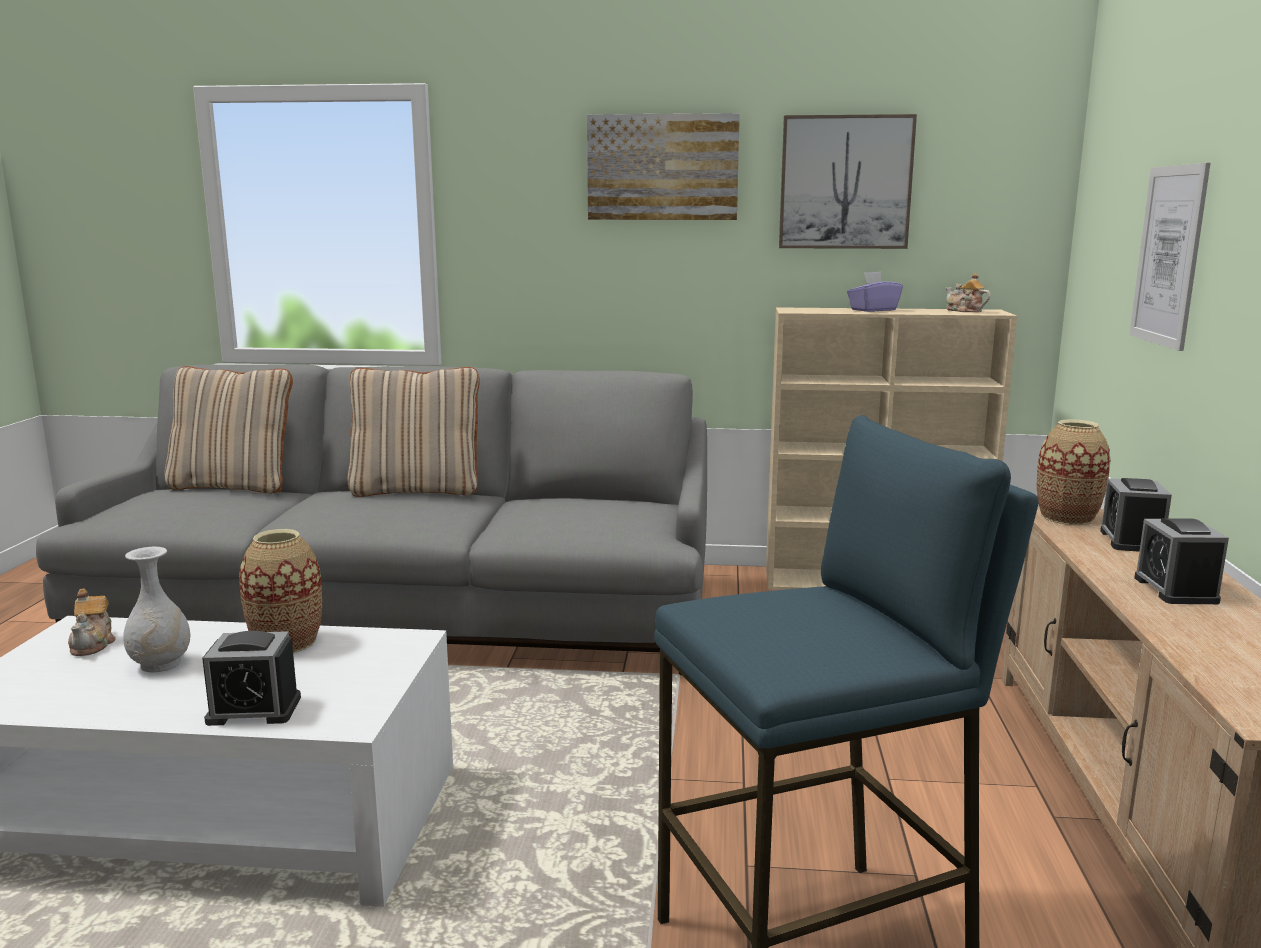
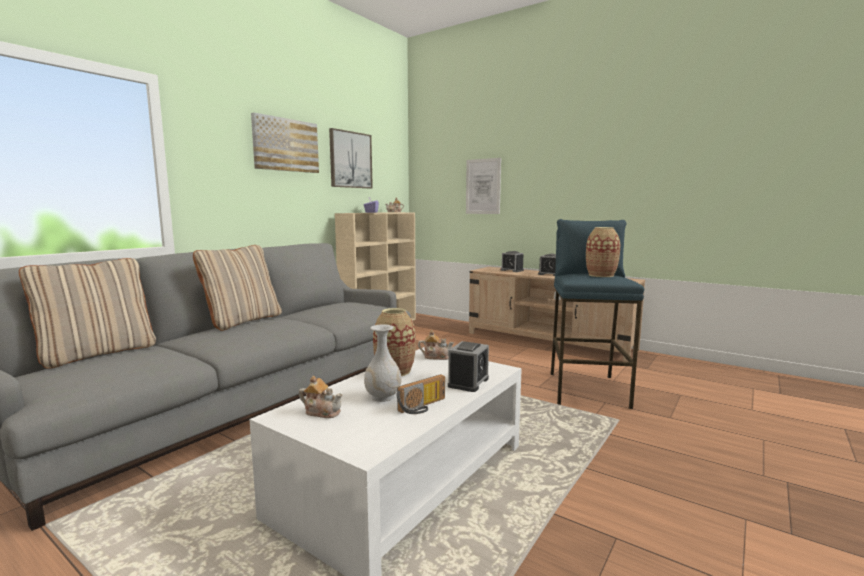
camera: 60 degrees left, 5 degrees down
vase [1037,419,1110,525] -> vase moved to [586,227,620,277]
none -> radio [396,374,445,414]
none -> teapot [418,330,454,360]

